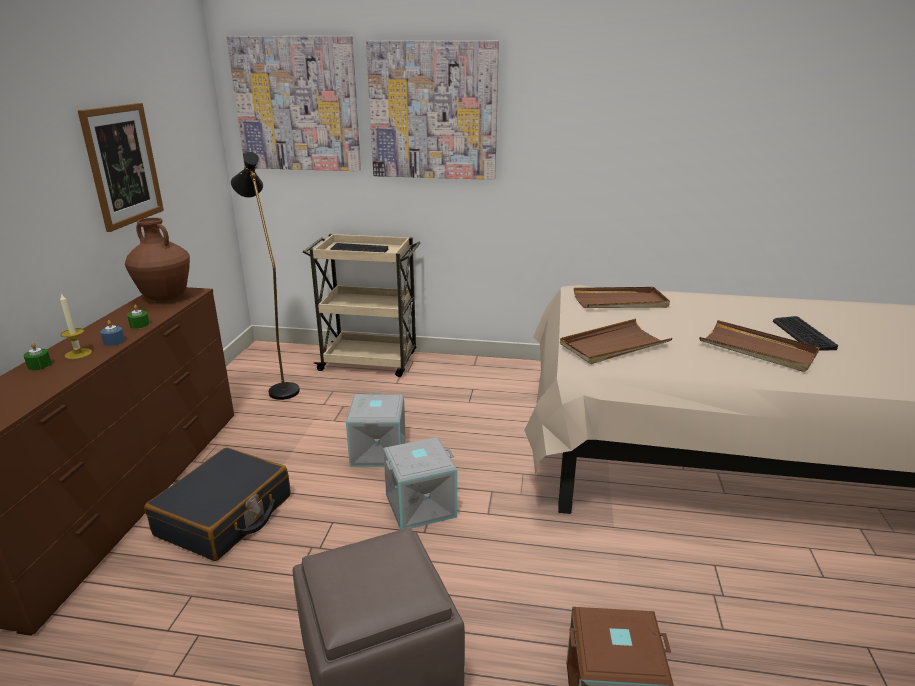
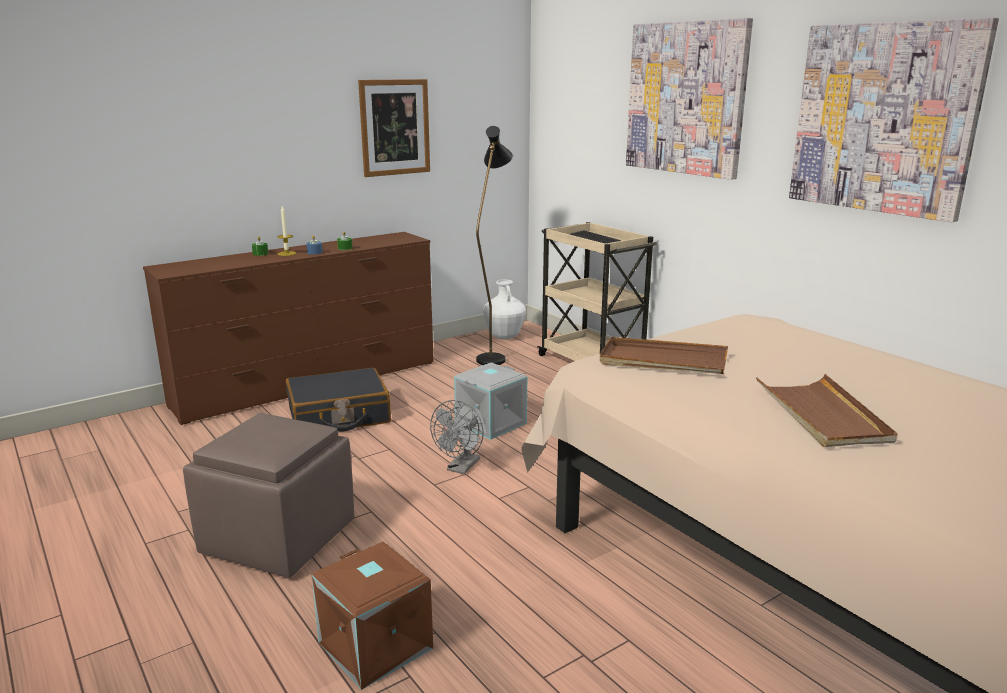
camera: 45 degrees right, 5 degrees down
brown vase [125,218,190,301] -> none
picture [227,36,361,171] -> picture moved to [789,17,999,222]
grey storage box [383,437,457,530] -> grey fan [430,400,483,474]
brown tray [574,287,670,308] -> none
keyboard [773,316,838,351] -> none
none -> white vase [483,280,526,339]

